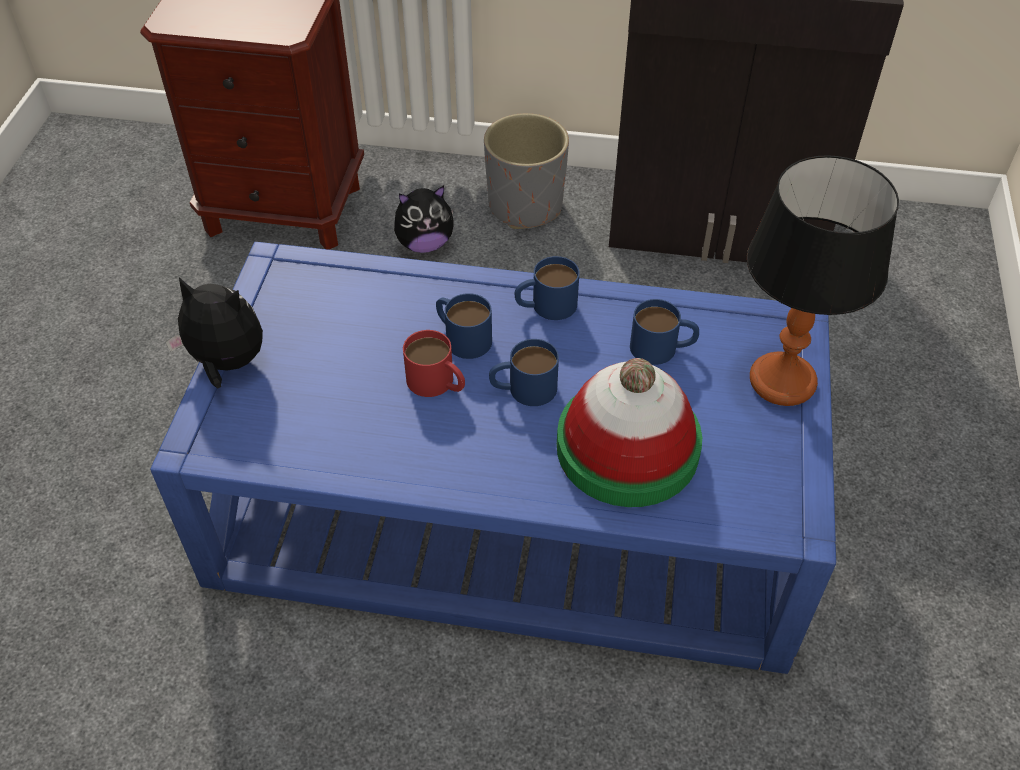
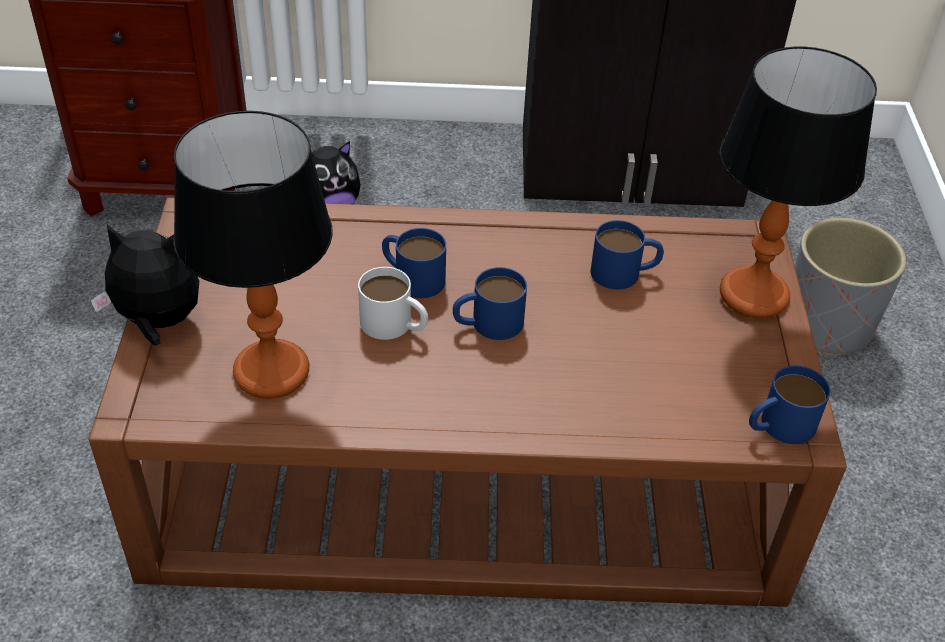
camera: 10 degrees left, 5 degrees down
blue coffee table [150,242,836,674] -> brown coffee table [89,198,847,607]
red mug [403,330,465,397] -> white mug [358,267,428,340]
grey planter [484,113,569,229] -> grey planter moved to [795,218,906,356]
blue mug [515,256,580,320] -> blue mug moved to [749,366,830,444]
hat [557,358,702,507] -> none
none -> table lamp [173,111,333,399]

